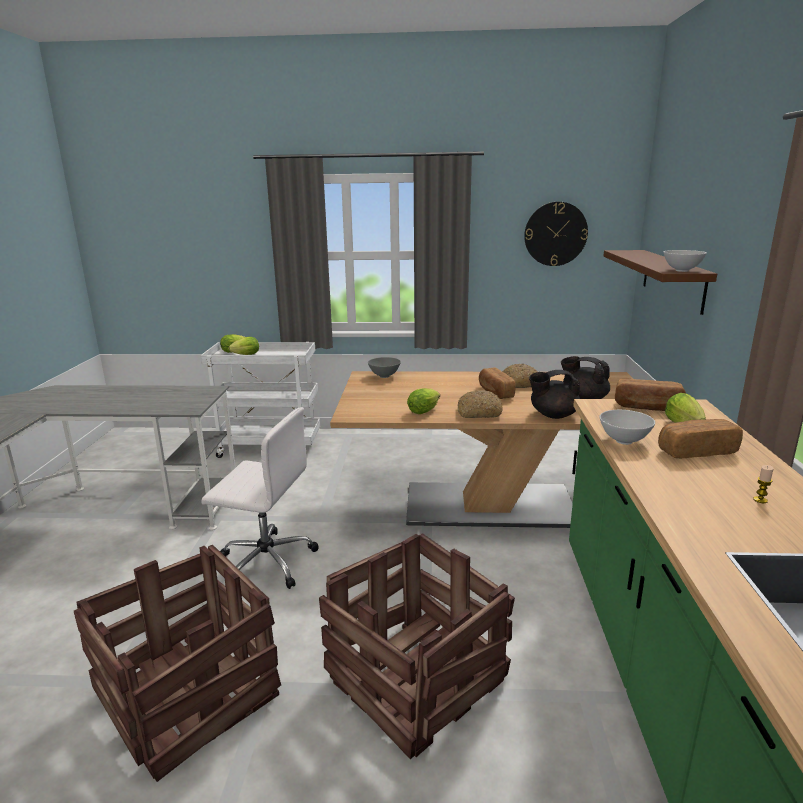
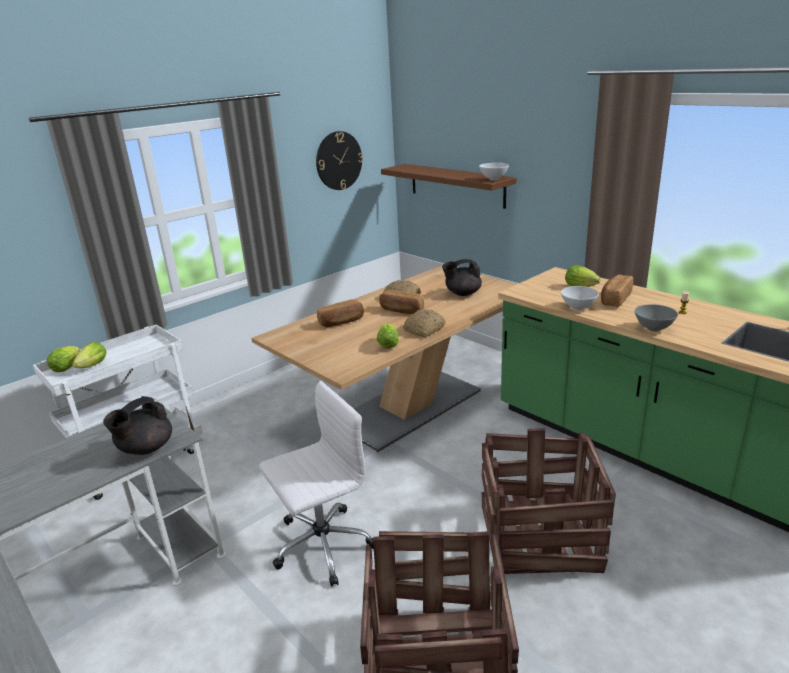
camera: 45 degrees left, 5 degrees up
grey bowl [368,357,401,378] -> grey bowl moved to [635,304,678,332]
black teapot [529,370,580,419] -> black teapot moved to [103,396,172,455]
bread [615,379,686,411] -> bread moved to [317,299,364,328]

